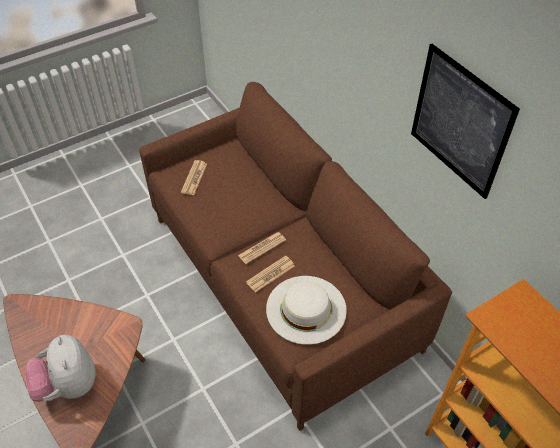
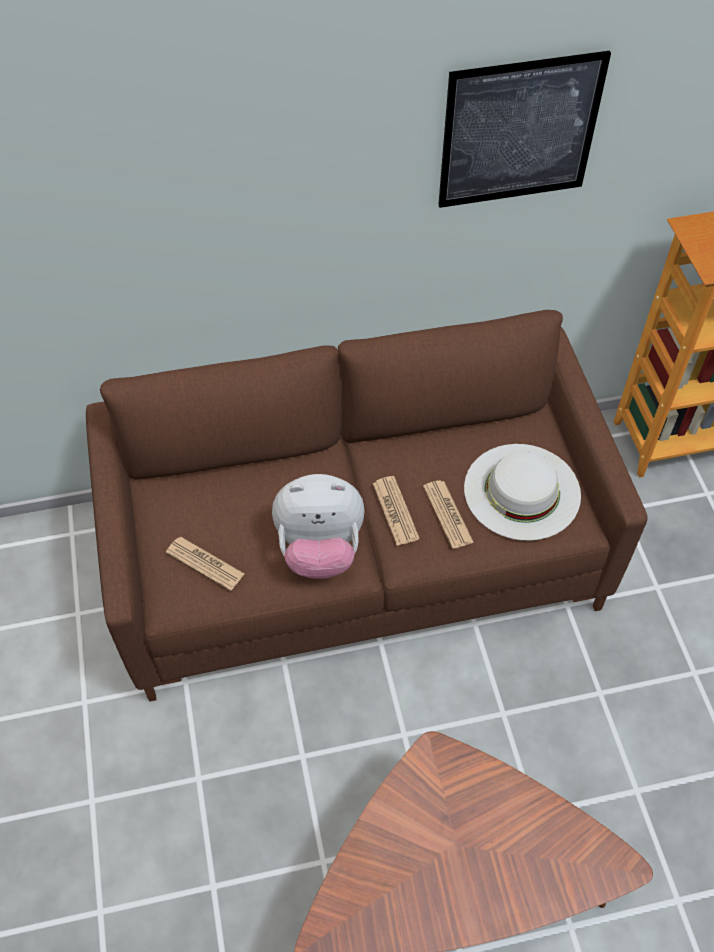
camera: 70 degrees left, 5 degrees up
plush toy [25,335,96,402] -> plush toy moved to [272,474,365,579]

